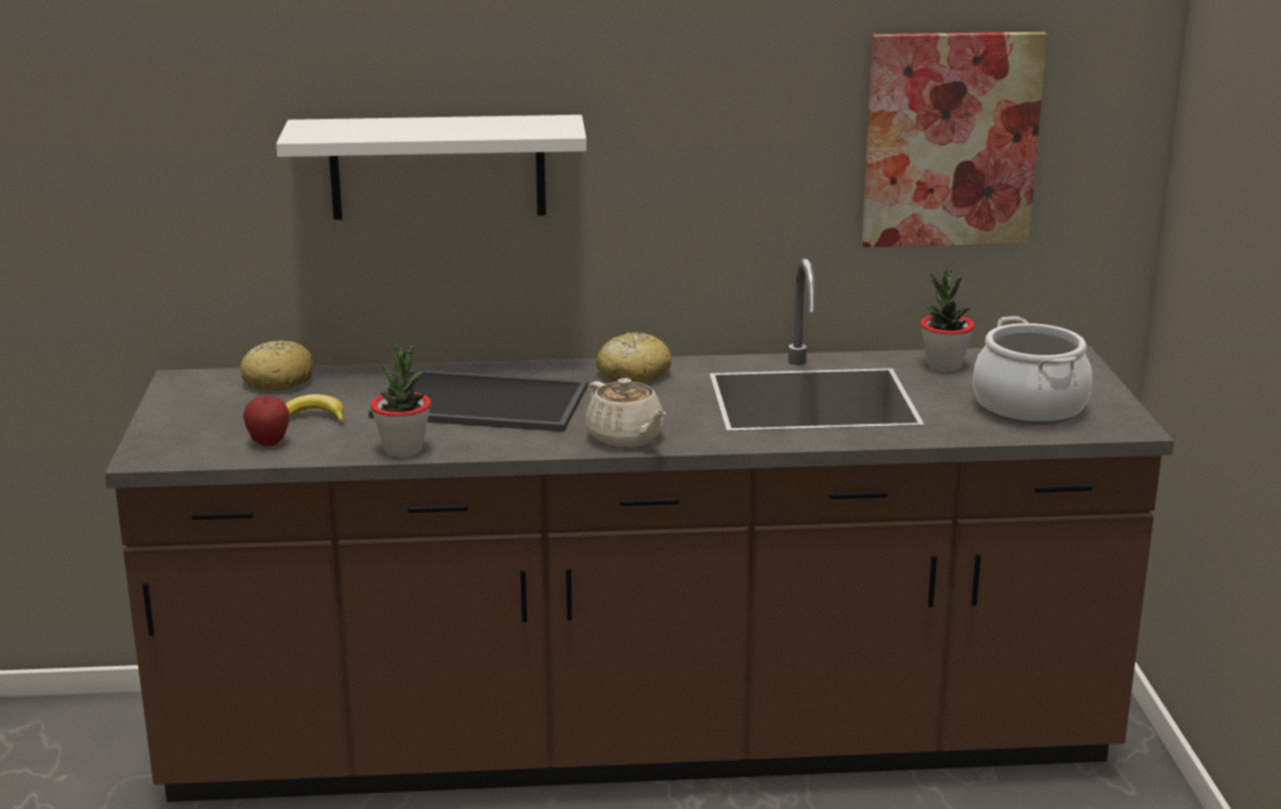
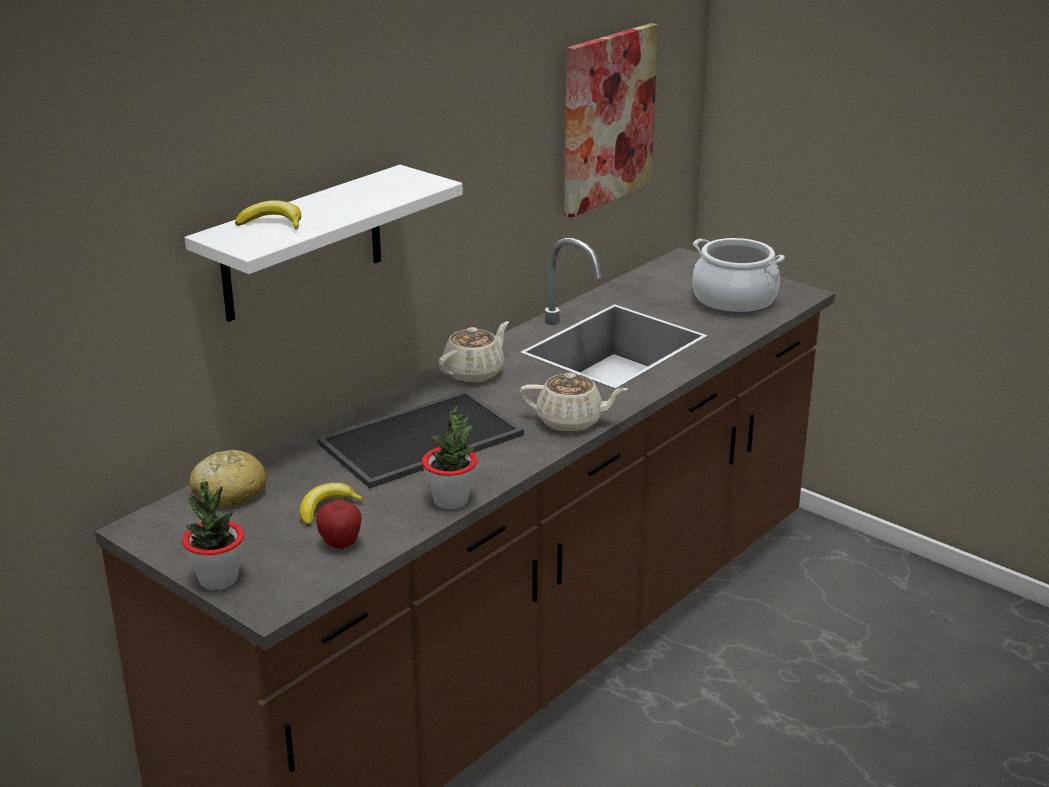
camera: 45 degrees left, 5 degrees up
bread [596,332,672,383] -> beige teapot [438,321,509,383]
potted plant [920,269,974,372] -> potted plant moved to [182,481,244,590]
none -> banana [235,200,301,230]

